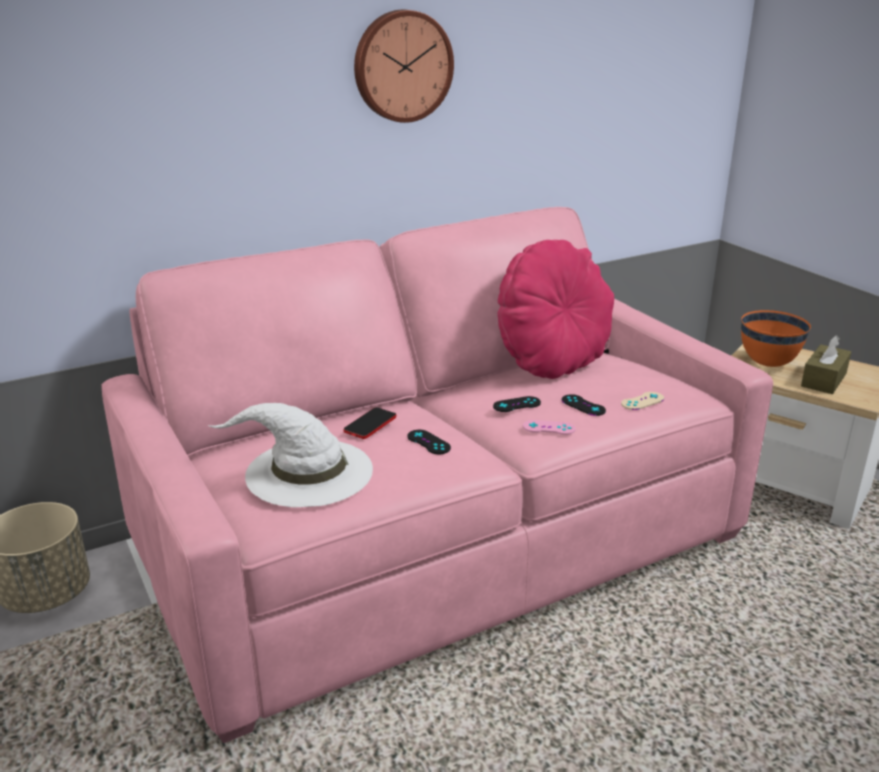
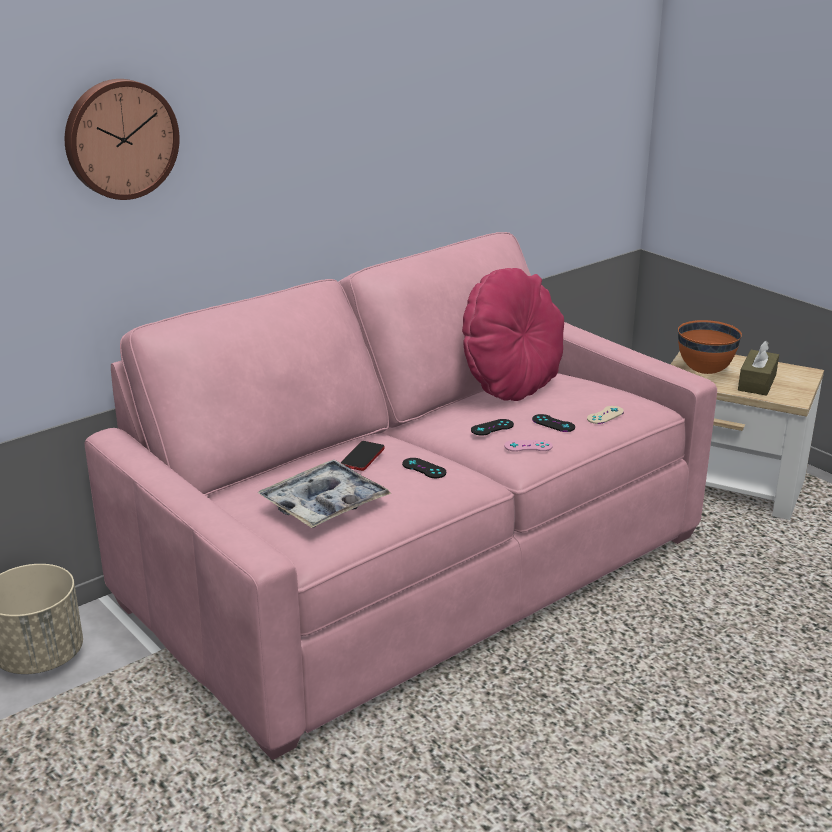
camera: 10 degrees left, 0 degrees up
white hat [208,403,373,507] -> tray [258,460,391,528]
wall clock [354,10,454,123] -> wall clock moved to [65,79,180,200]

